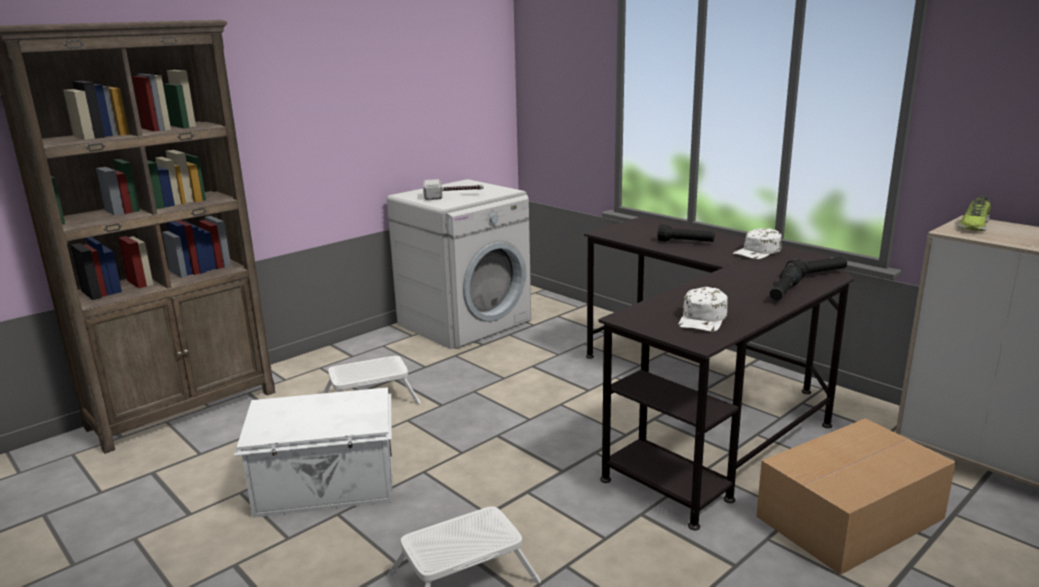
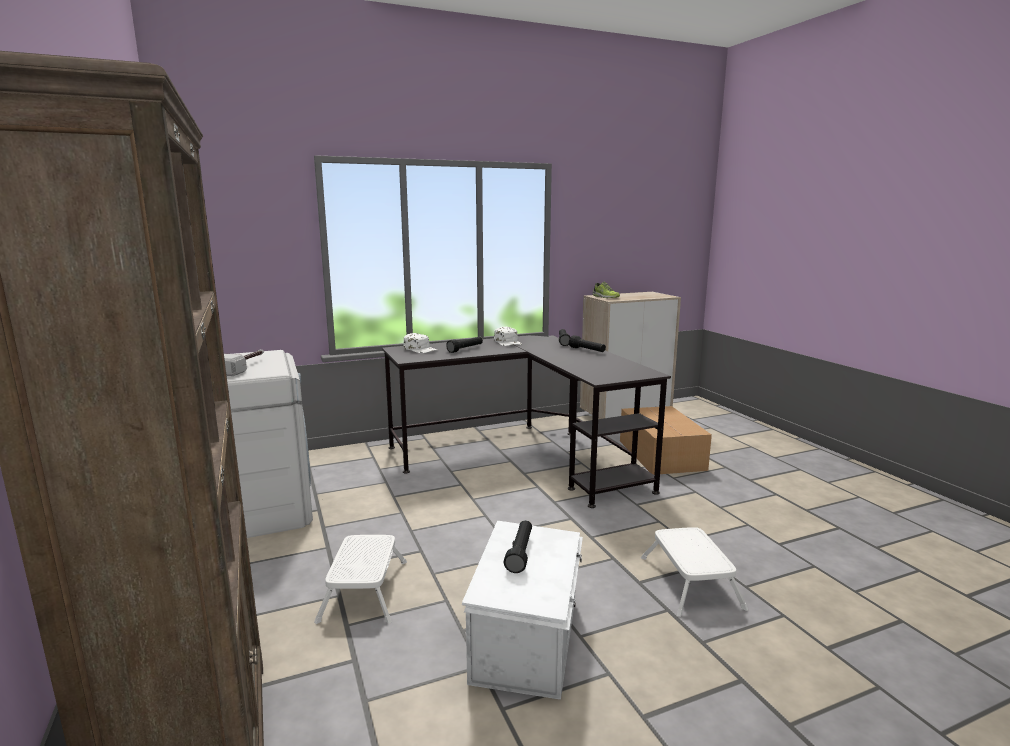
camera: 70 degrees left, 5 degrees down
white cap [678,287,728,331] -> white cap moved to [403,333,437,353]
none -> black flashlight [504,520,532,573]

